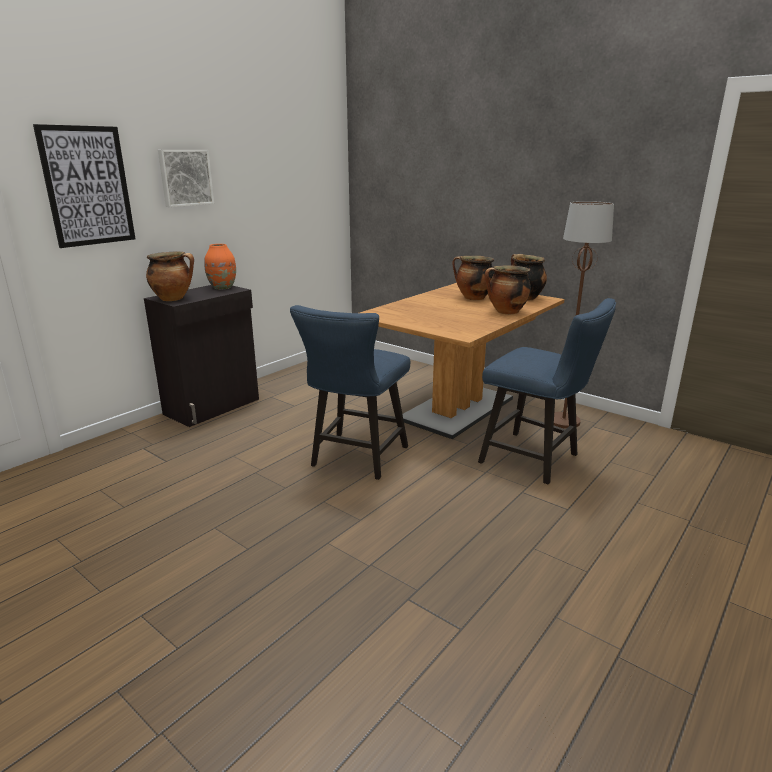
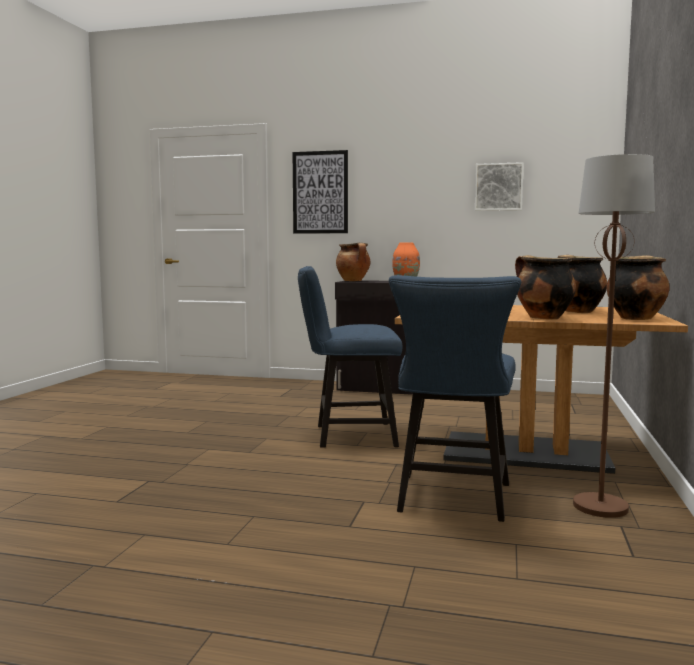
camera: 65 degrees right, 15 degrees down
picture [158,150,214,207] -> picture moved to [475,162,524,211]

